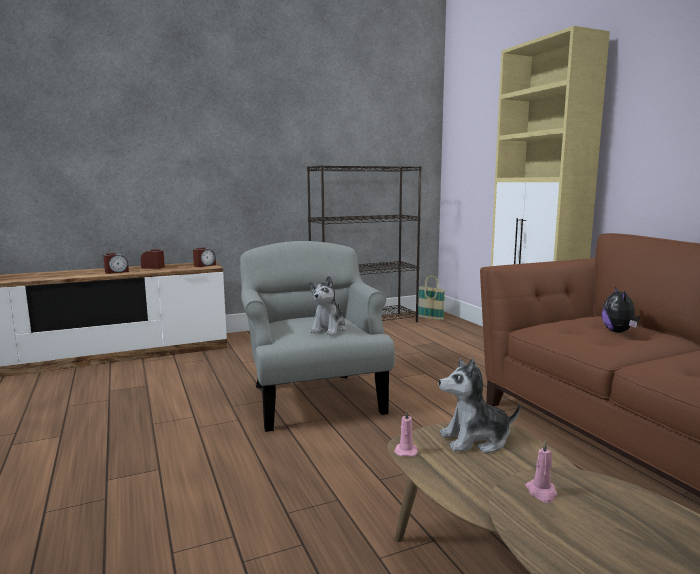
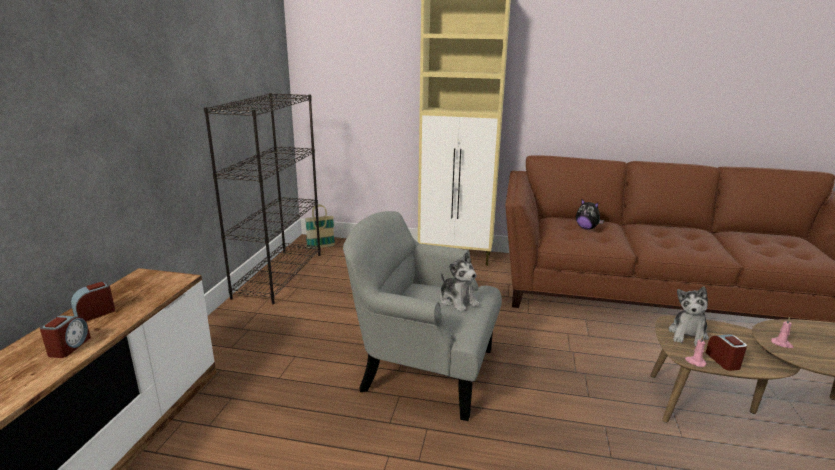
camera: 55 degrees left, 10 degrees up
alarm clock [193,248,216,267] -> alarm clock moved to [706,334,747,371]

